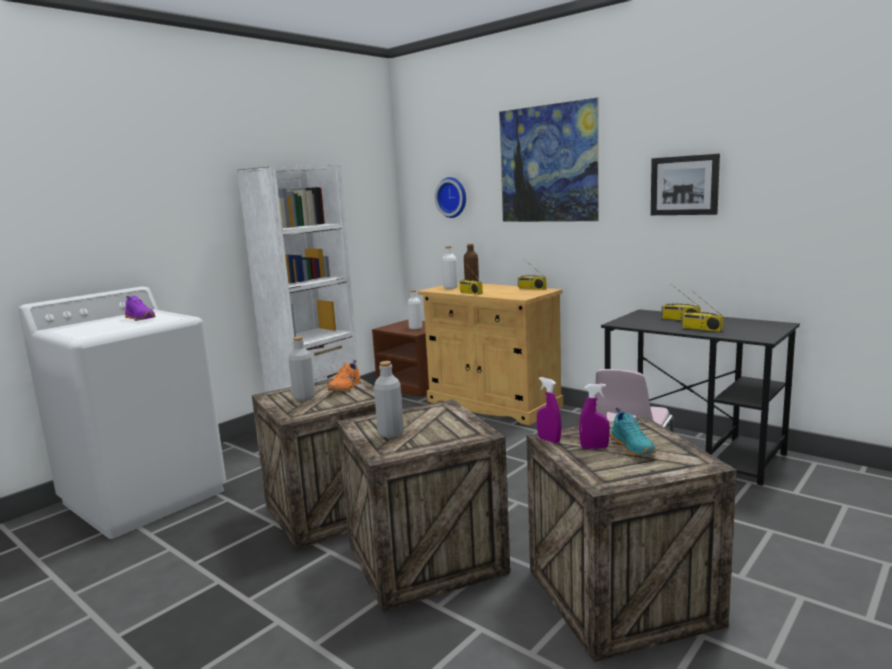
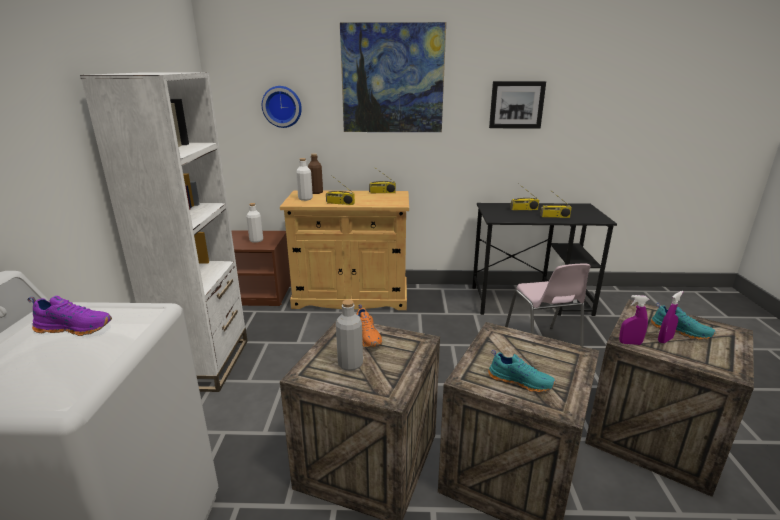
camera: 40 degrees left, 10 degrees up
grey bottle [374,361,404,438] -> turquoise shoe [488,350,555,392]

